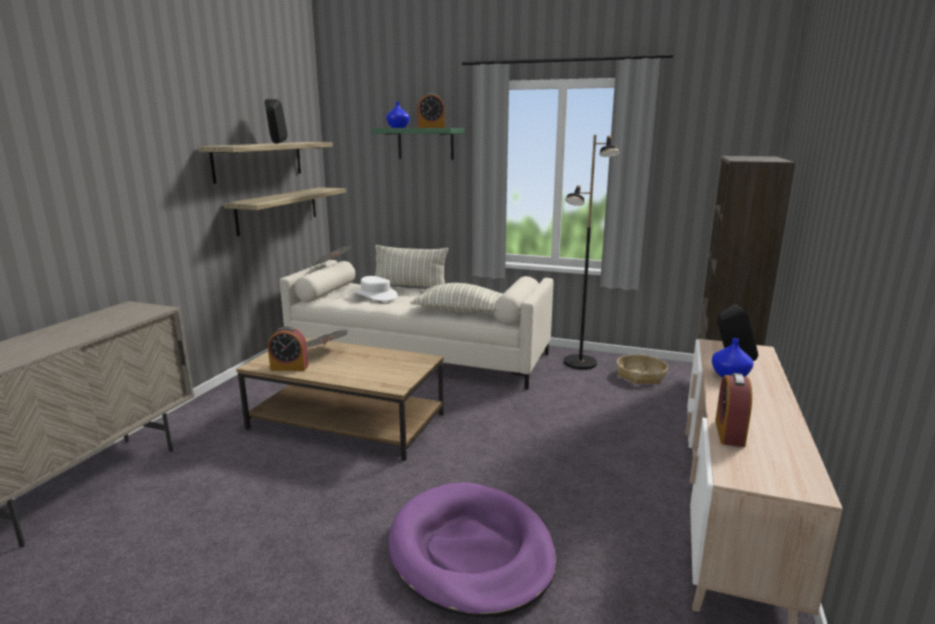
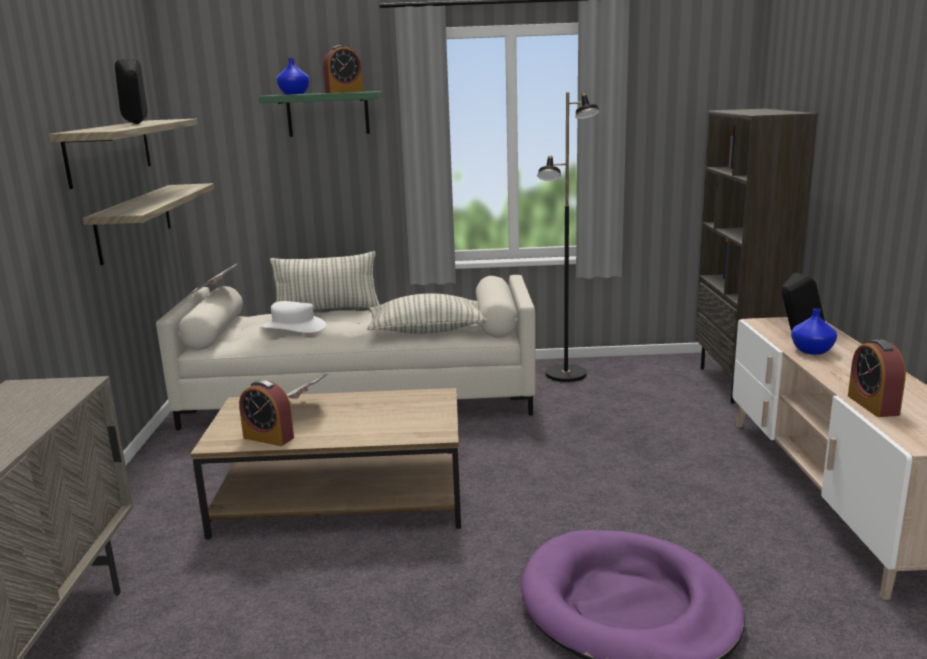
camera: 20 degrees left, 0 degrees up
alarm clock [268,326,309,371] -> alarm clock turned 45 degrees clockwise [239,380,294,446]
basket [617,354,668,384] -> none

